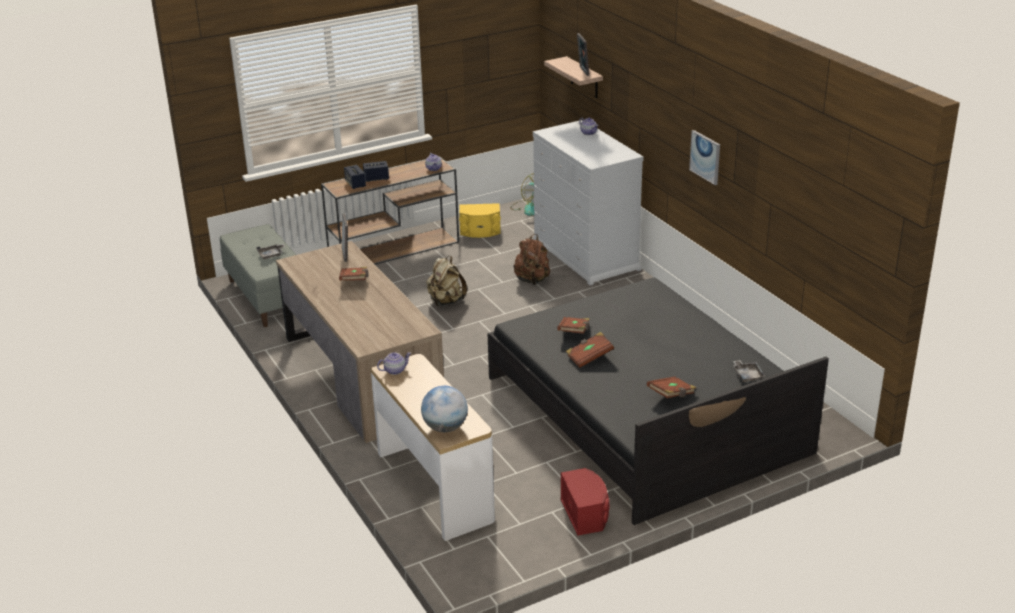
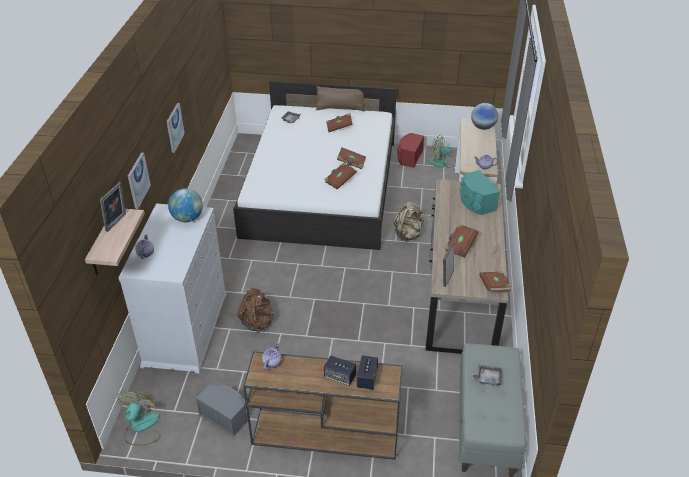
camera: 145 degrees left, 10 degrees up
beige backpack [426,256,467,306] -> beige backpack moved to [393,202,424,242]
yellow speaker [459,203,501,238] -> grey speaker [196,383,247,436]
black bed [488,278,829,525] -> white bed [233,81,397,250]
none -> picture [128,152,151,209]
none -> globe [168,188,203,222]
none -> fan [428,135,456,168]
none -> turquoise speaker [460,170,500,215]
none -> brown book [479,271,511,291]

